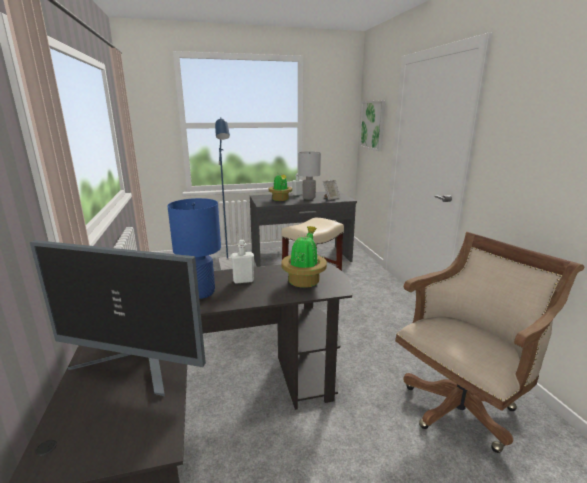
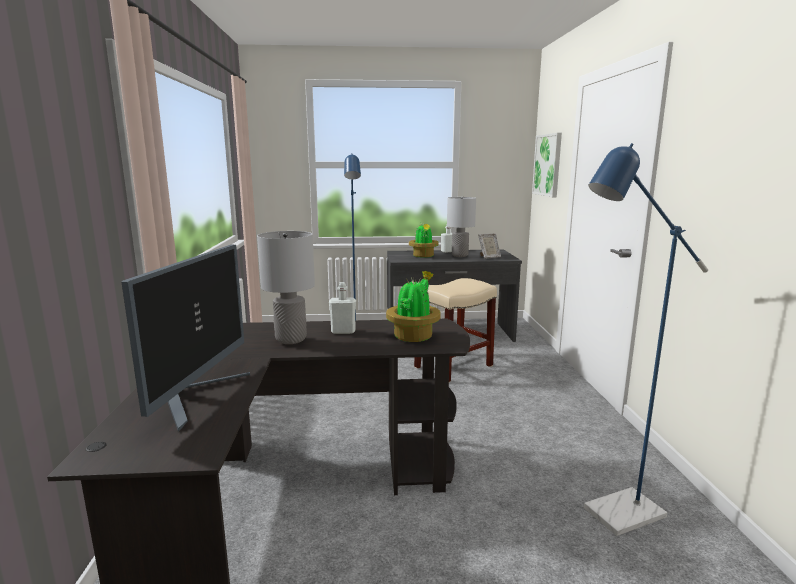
camera: 10 degrees right, 5 degrees down
monitor [30,240,206,396] -> monitor turned 105 degrees counterclockwise [122,245,250,432]
blue table lamp [167,198,221,299] -> grey table lamp [257,231,315,344]
office chair [395,232,584,453] -> blue floor lamp [584,143,708,536]

